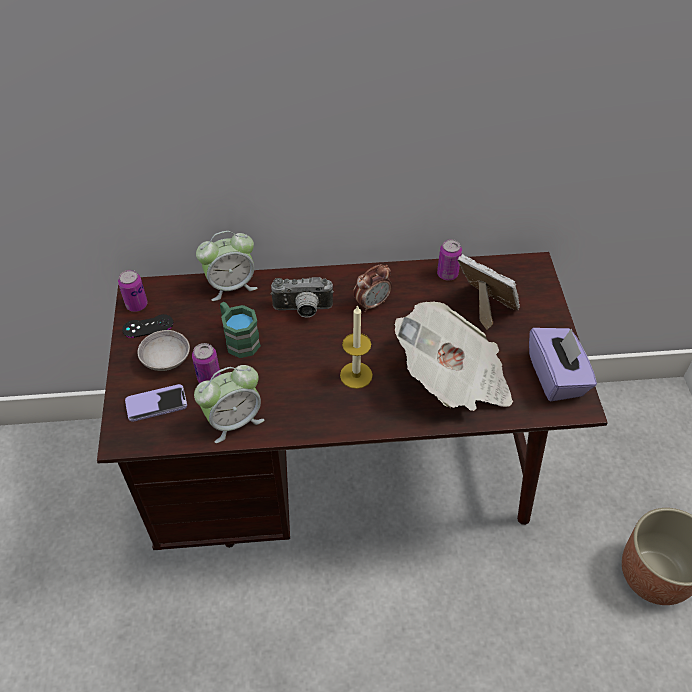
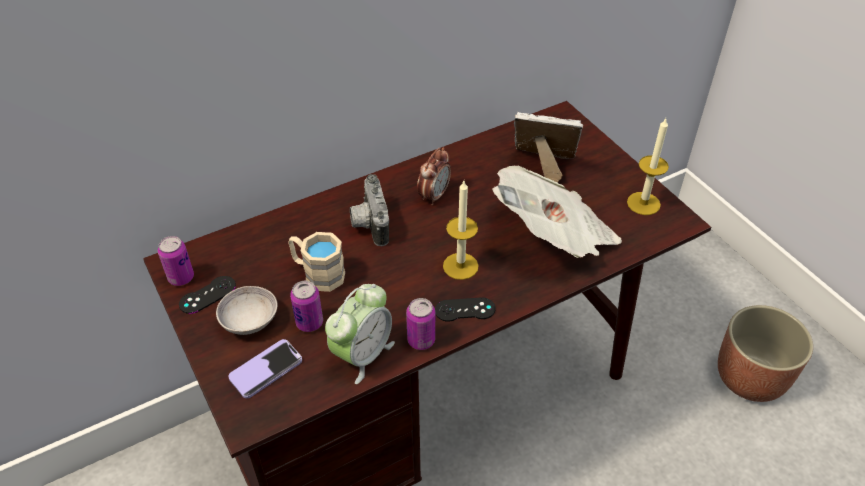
camera: 25 degrees left, 5 degrees down
alarm clock [196,231,257,301] -> none
green mug [220,302,261,358] -> beige mug [288,232,345,292]
camera [271,277,334,318] -> camera turned 105 degrees clockwise [350,174,389,246]
can [437,239,462,281] -> can moved to [406,298,435,350]
purple tissue box [529,328,597,402] -> candle [627,119,669,215]
none -> black game controller [435,297,496,322]

